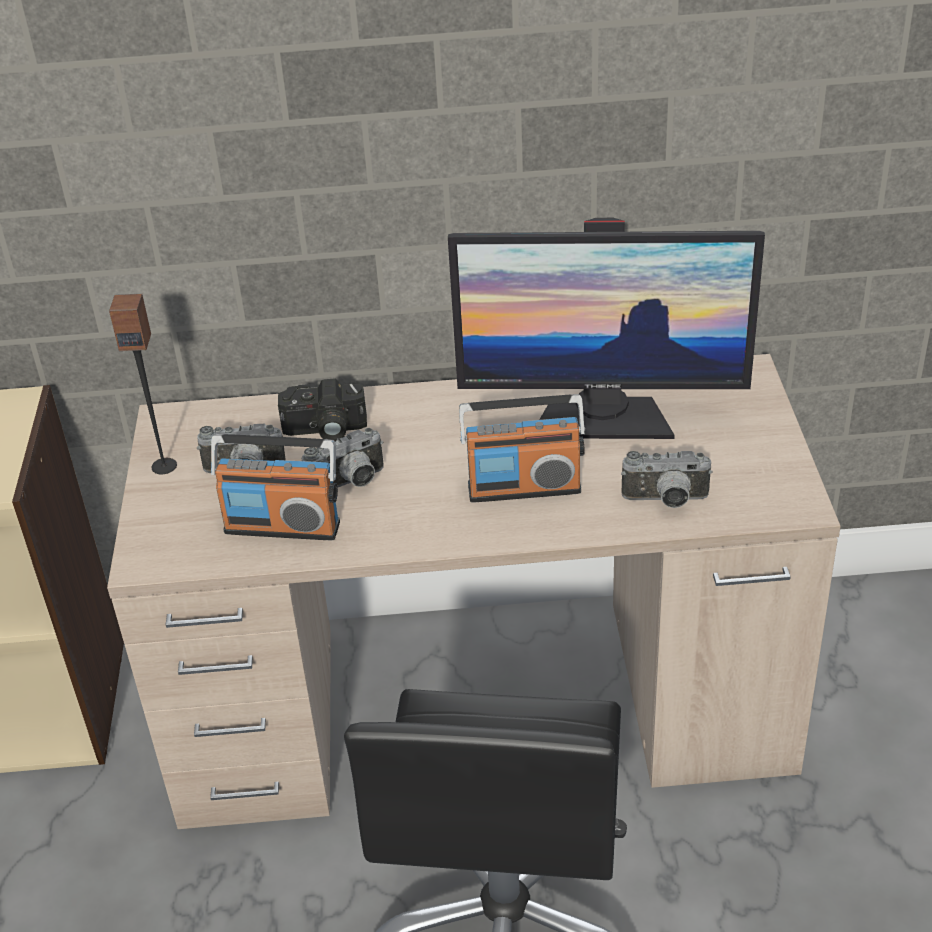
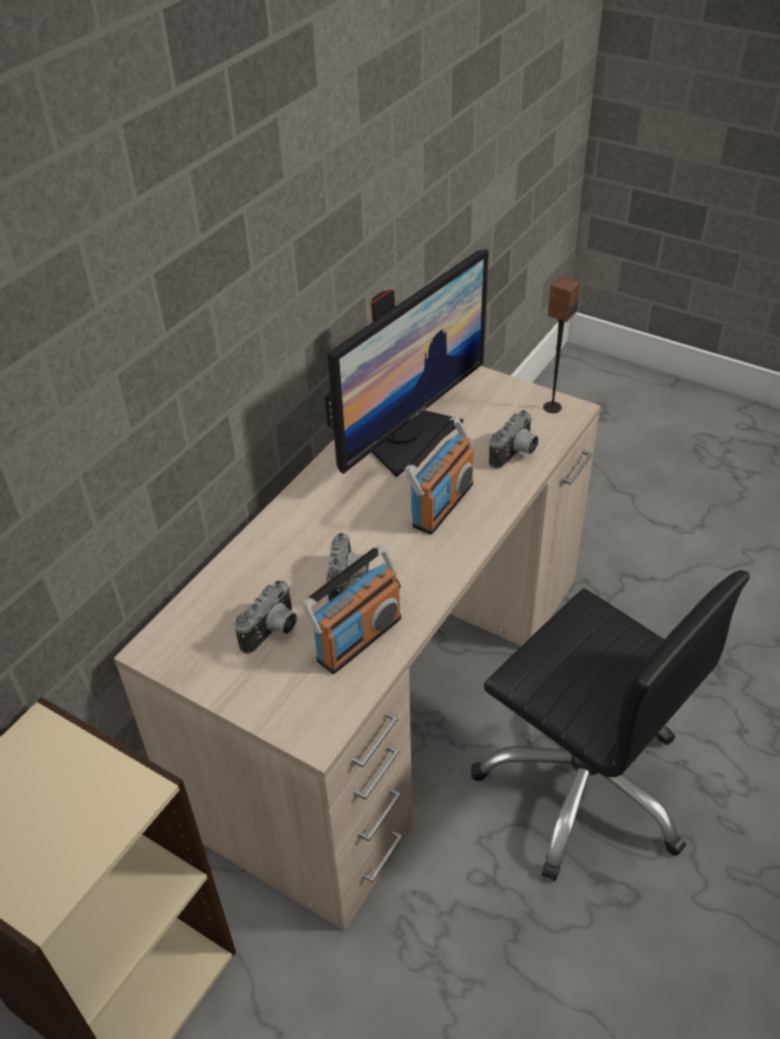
camera: 55 degrees left, 5 degrees up
speaker [109,294,177,474] -> speaker moved to [543,276,580,413]
camera [278,378,367,442] -> none

